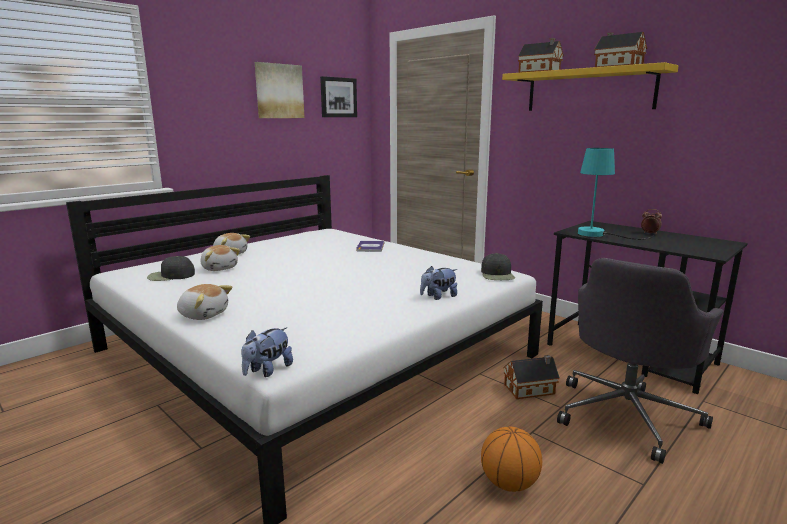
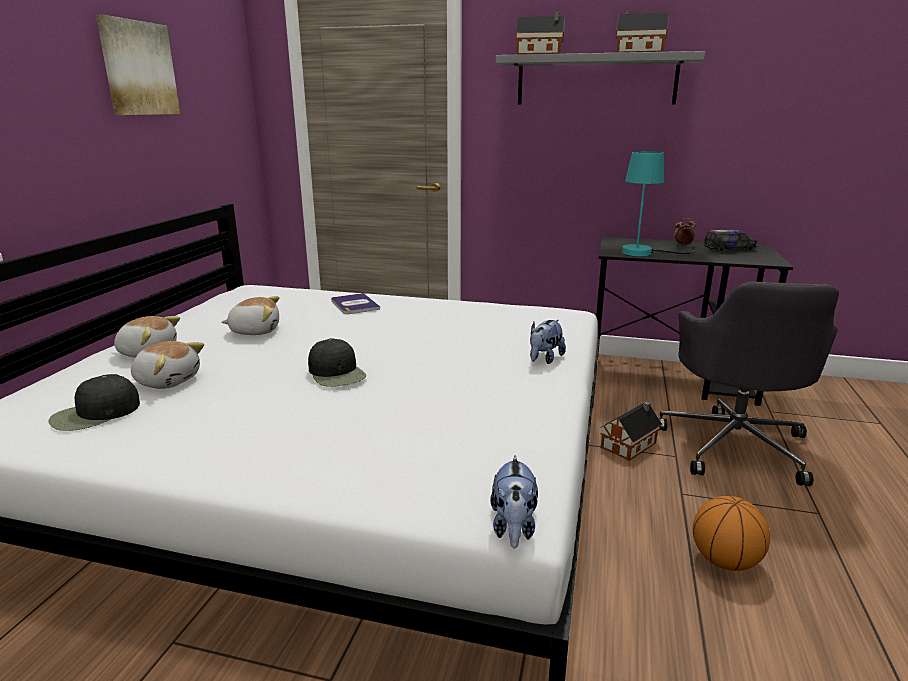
camera: 30 degrees left, 5 degrees up
plush toy [177,284,232,320] -> plush toy moved to [222,296,279,335]
picture [320,76,357,117] -> none
black cap [481,253,515,280] -> black cap moved to [308,338,366,387]
yellow shelf [502,62,679,111] -> grey shelf [495,51,705,105]
none -> toy truck [703,230,757,252]

